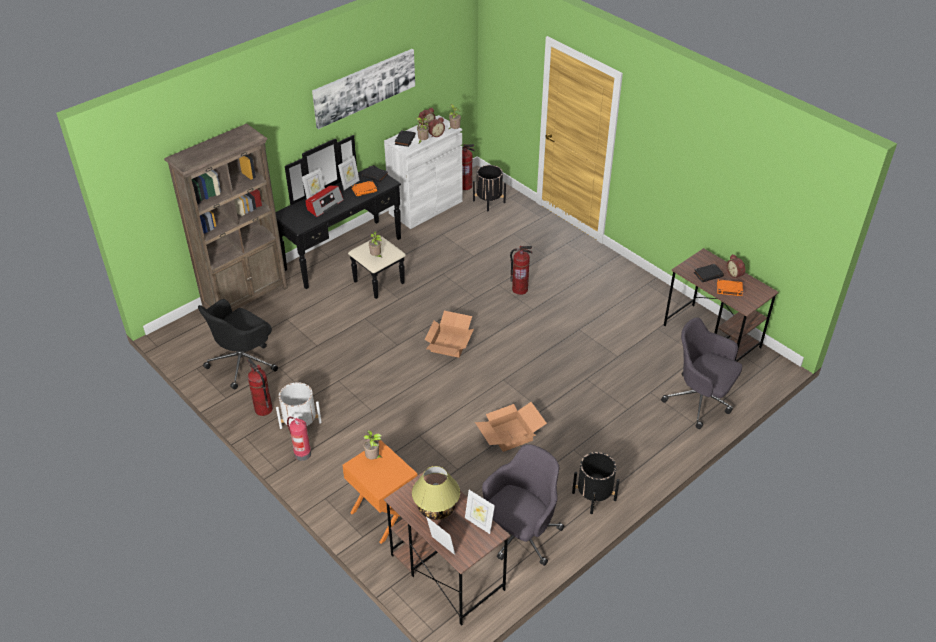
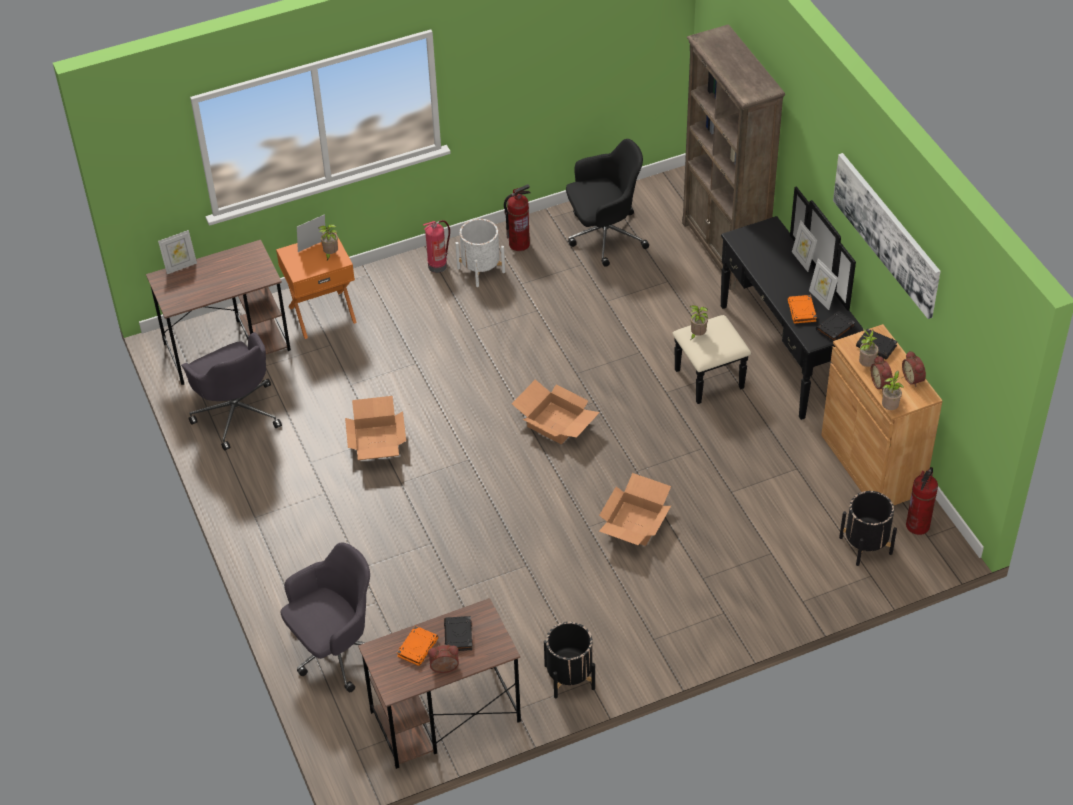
camera: 110 degrees right, 5 degrees up
black office chair [198,299,278,390] -> black office chair turned 105 degrees clockwise [566,139,649,267]
radio [305,186,344,217] -> none
white cabinet [384,115,463,229] -> brown cabinet [821,324,943,505]
table lamp [412,466,460,520] -> none
picture frame [465,490,495,534] -> picture frame moved to [297,214,325,252]
fire extinguisher [510,246,533,295] -> cardboard box [599,473,671,546]
black planter [572,452,620,514] -> black planter moved to [544,622,595,699]

